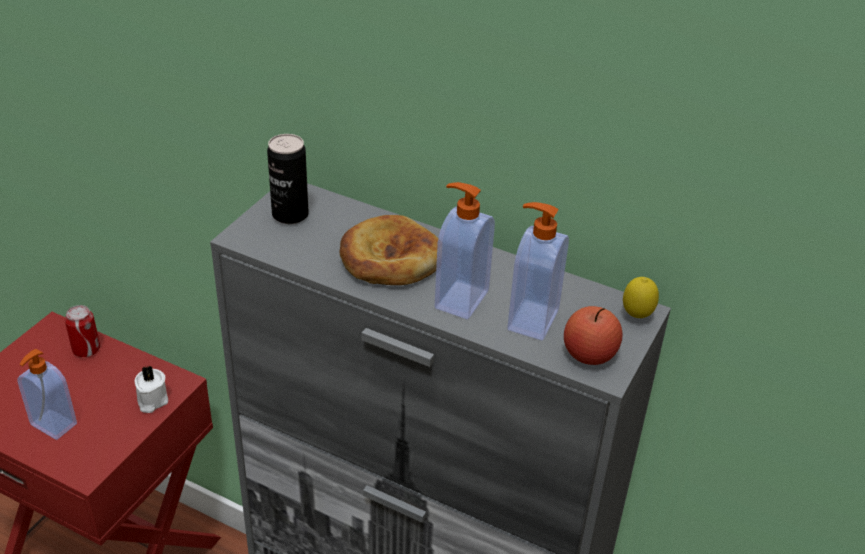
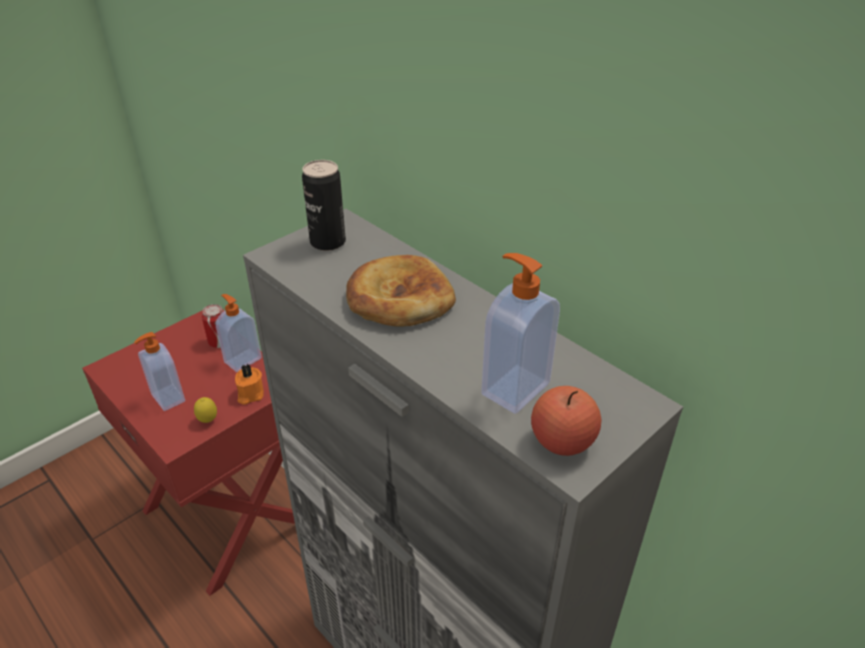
camera: 20 degrees right, 0 degrees up
white candle [135,366,168,413] -> orange candle [235,364,264,405]
soap dispenser [435,182,495,319] -> soap dispenser moved to [216,294,262,372]
lemon [623,277,659,318] -> lemon moved to [194,397,217,423]

